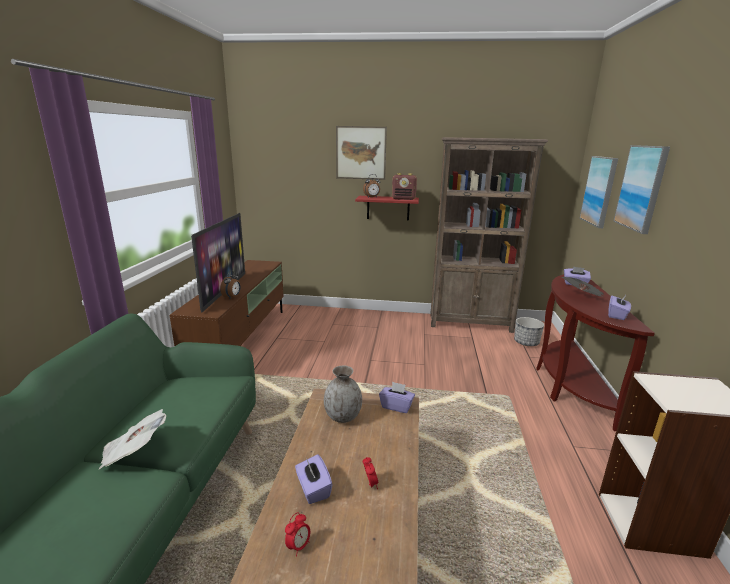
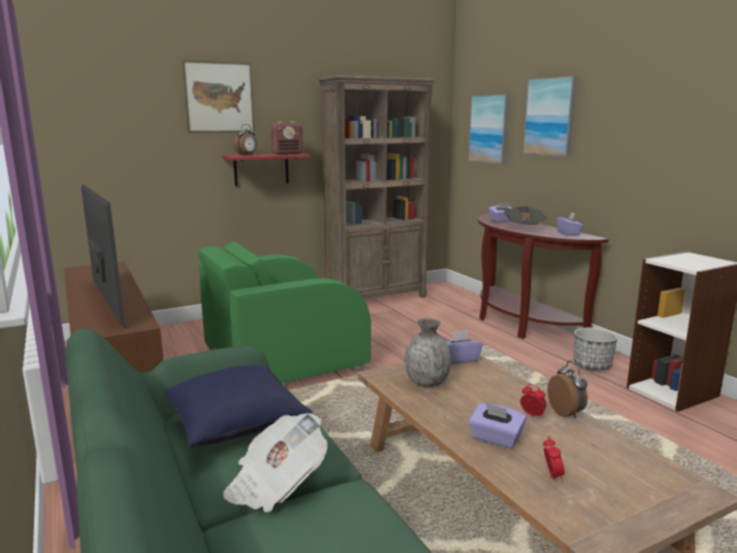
camera: 35 degrees left, 5 degrees down
alarm clock [220,271,240,298] -> alarm clock moved to [548,361,588,418]
planter [514,317,544,346] -> planter moved to [574,328,617,371]
none -> blue pillow [164,365,313,448]
none -> green armchair [198,242,371,383]

